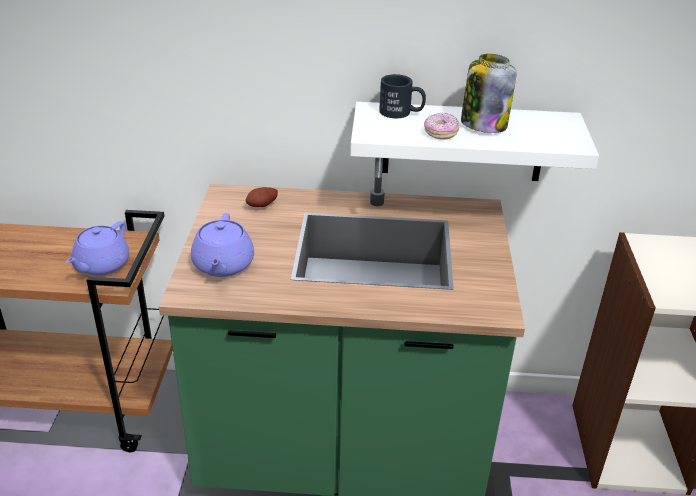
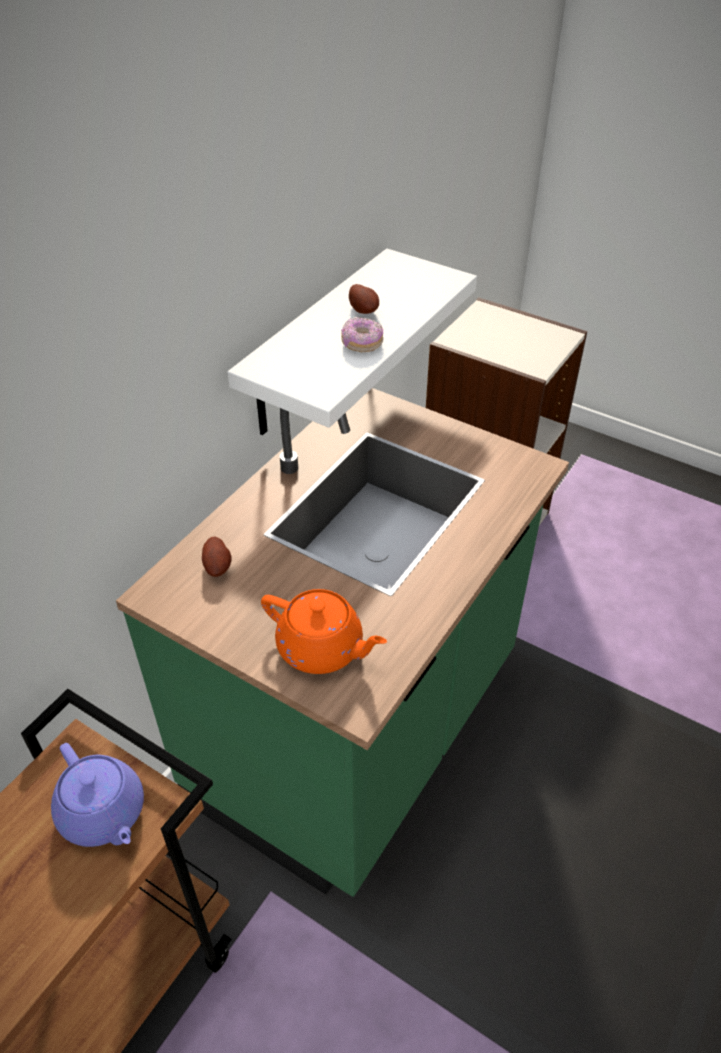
camera: 60 degrees left, 10 degrees up
purple teapot [191,213,254,277] -> orange teapot [261,589,387,674]
black mug [379,74,426,118] -> none
jar [461,54,517,133] -> potato [349,284,379,314]

